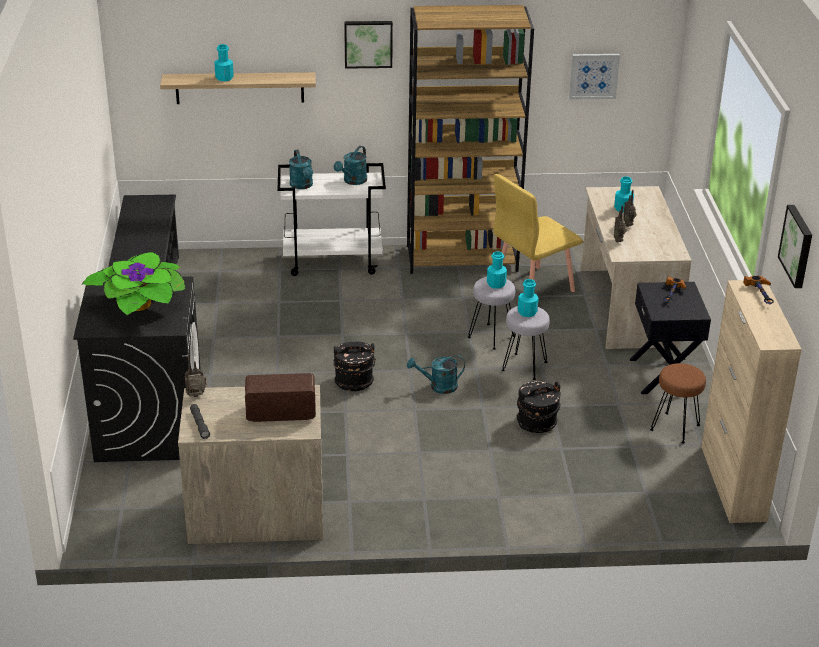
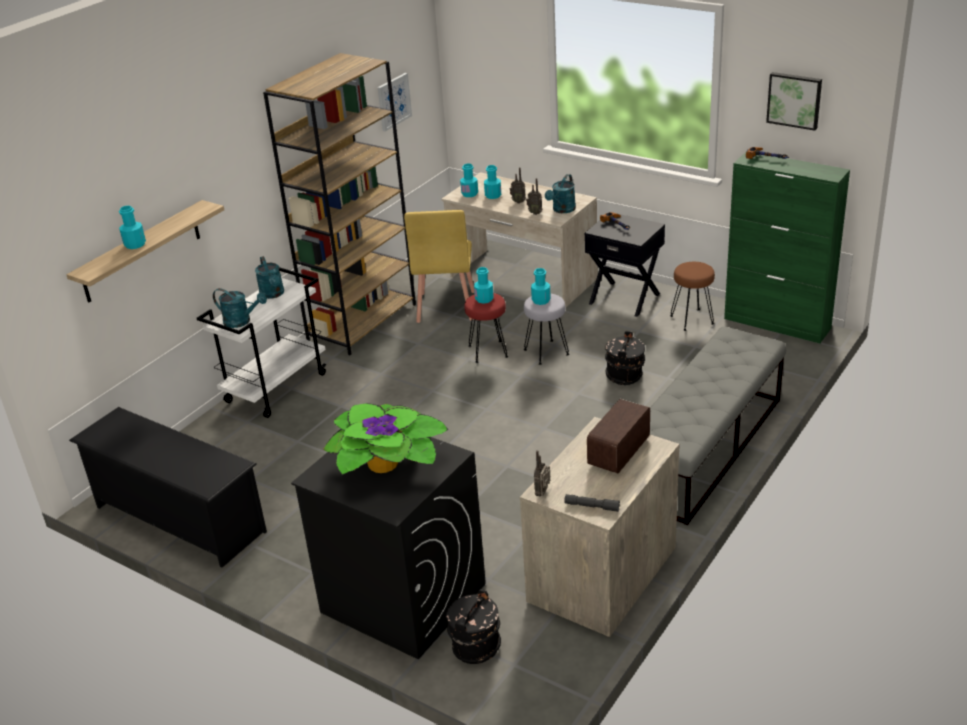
camera: 50 degrees left, 0 degrees up
black bucket [333,342,376,391] -> black bucket moved to [446,589,501,664]
picture [344,21,393,69] -> none
turquoise watering can [407,355,465,394] -> turquoise watering can moved to [545,174,576,213]
grey stool [468,277,515,350] -> red stool [464,293,508,363]
beige cabinet [701,280,802,523] -> green cabinet [724,151,850,343]
none -> turquoise bottle [460,164,478,197]
none -> grey bench [650,326,786,525]

